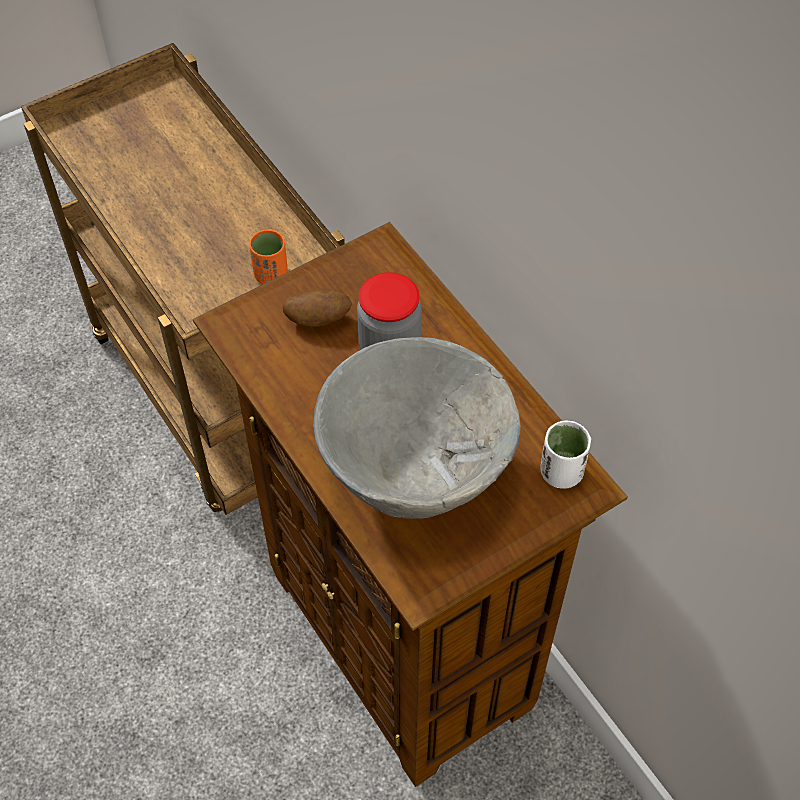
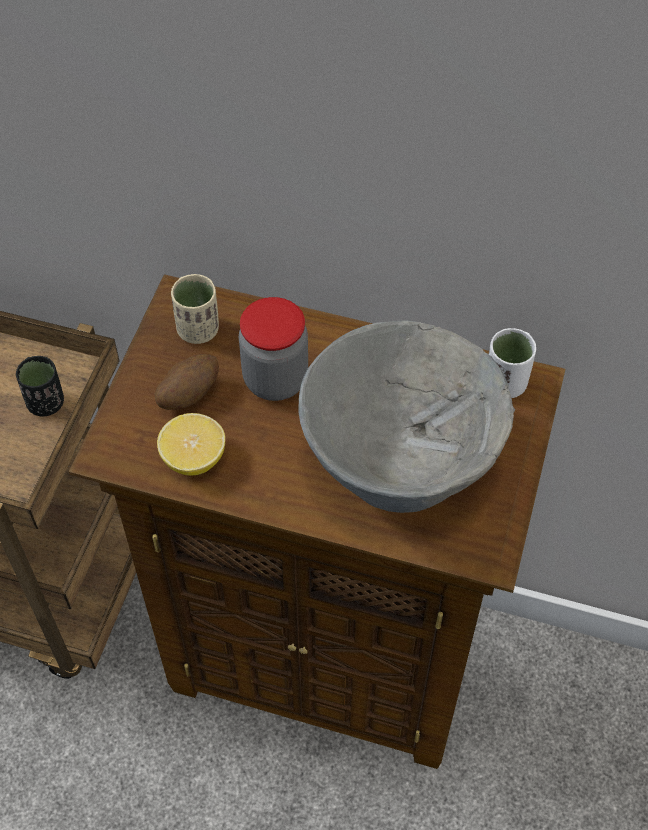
camera: 40 degrees left, 0 degrees up
orange cup [249,229,288,284] -> black cup [16,355,64,417]
none -> lemon [157,413,225,475]
none -> beige cup [171,274,219,344]

